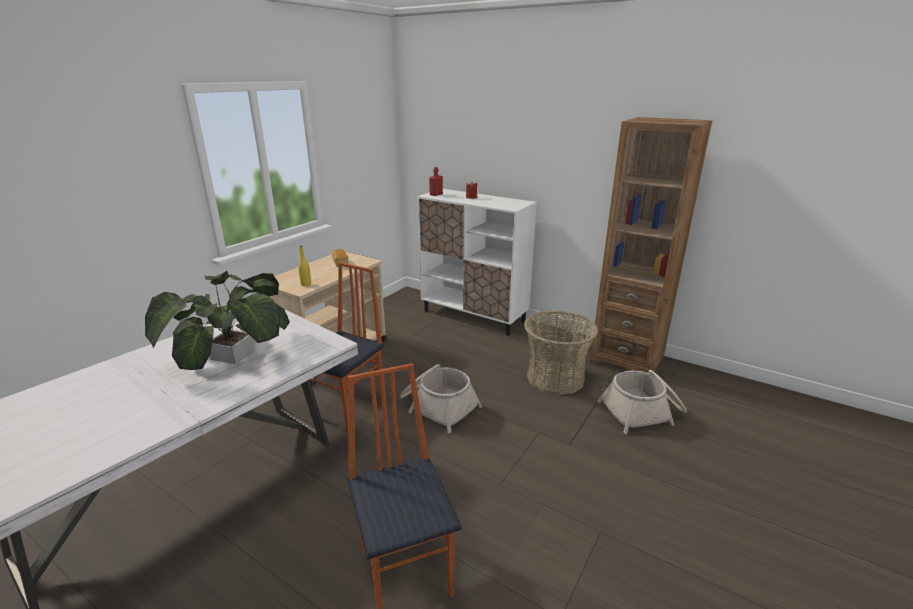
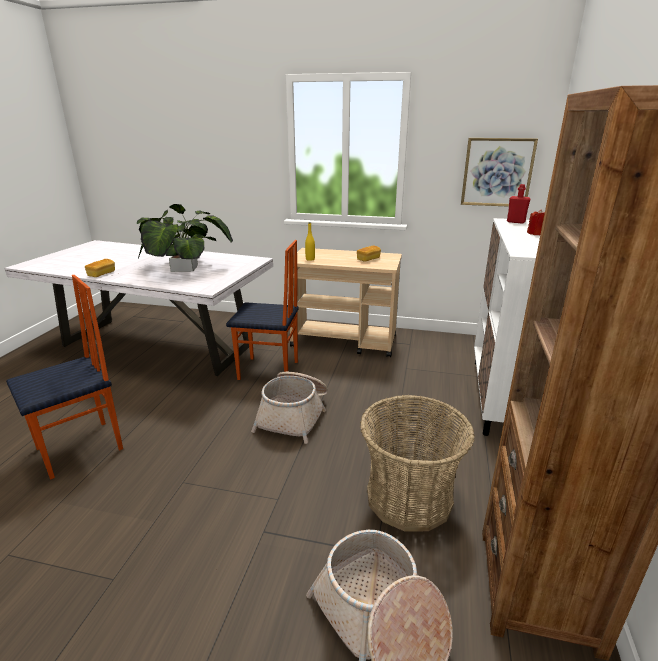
camera: 70 degrees right, 0 degrees up
none -> bread [85,259,115,277]
none -> picture [461,138,538,207]

